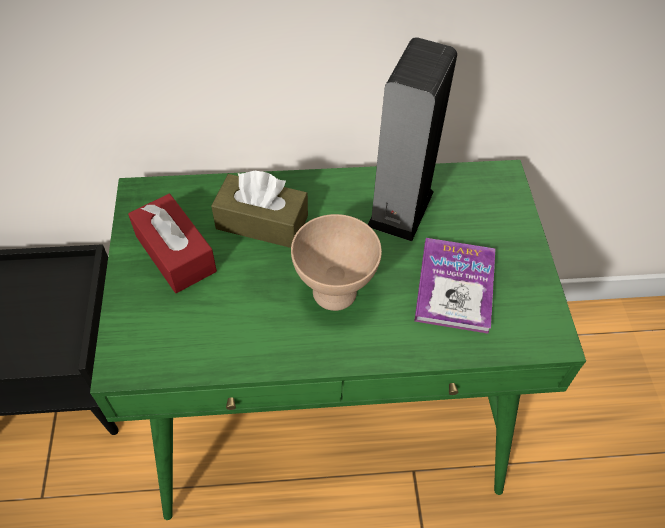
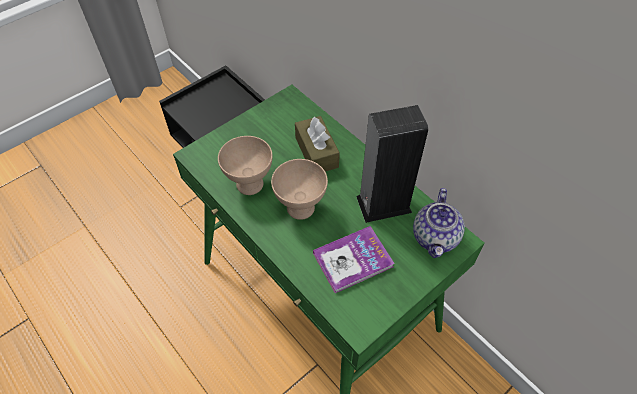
camera: 55 degrees right, 0 degrees up
red tissue box [128,194,217,293] -> none
none -> beige bowl [218,136,273,195]
none -> teapot [413,188,465,258]

